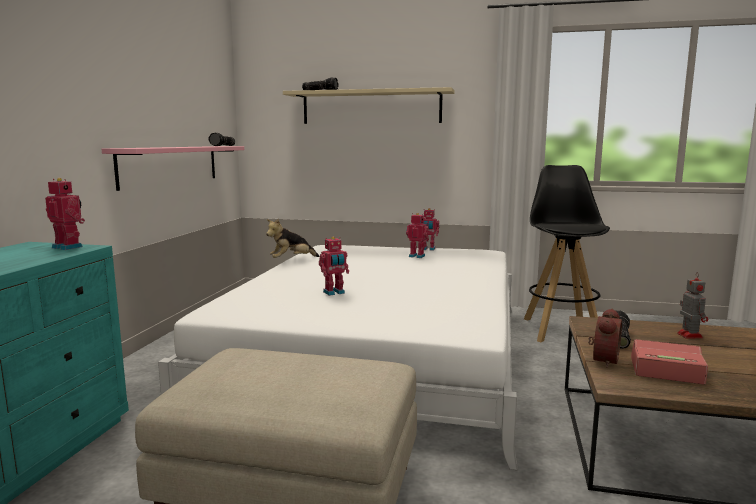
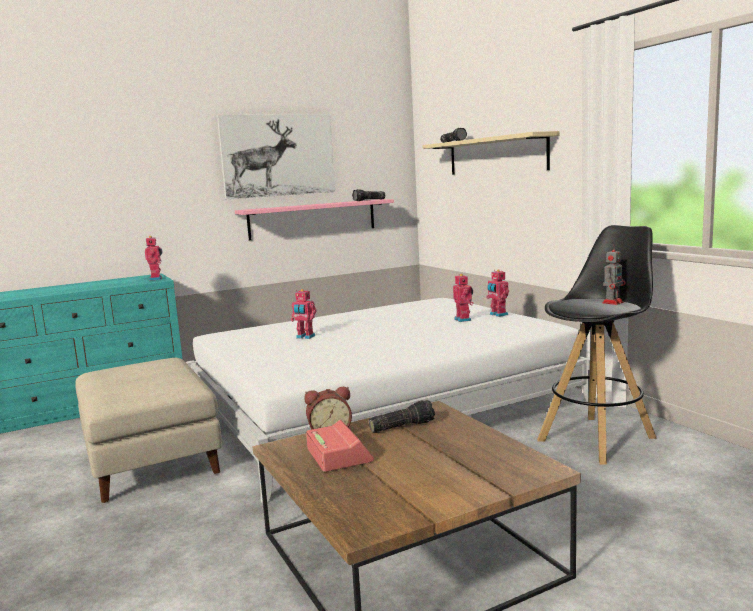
camera: 50 degrees right, 0 degrees up
plush toy [266,219,319,258] -> none
toy robot [677,272,708,339] -> toy robot moved to [602,245,625,305]
none -> picture [217,114,335,199]

